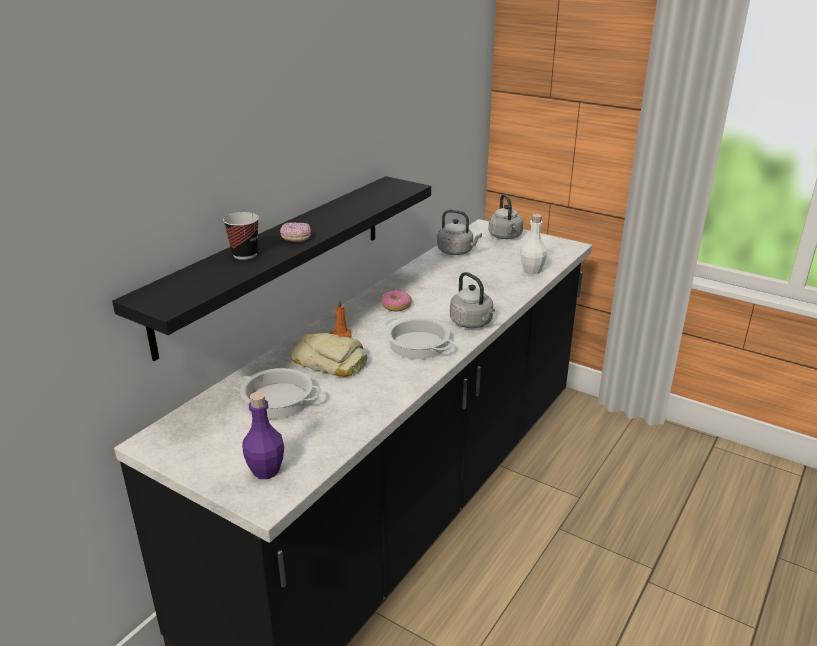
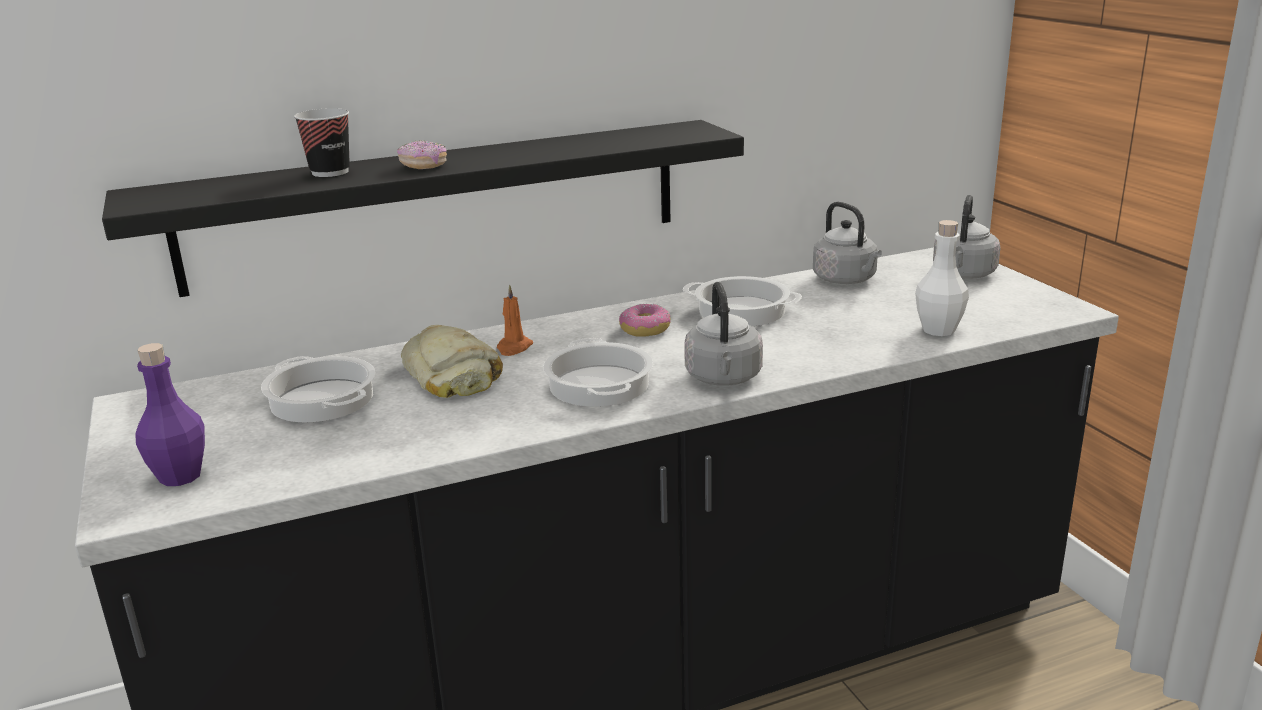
camera: 35 degrees right, 5 degrees down
none -> cooking pot [683,276,802,326]

